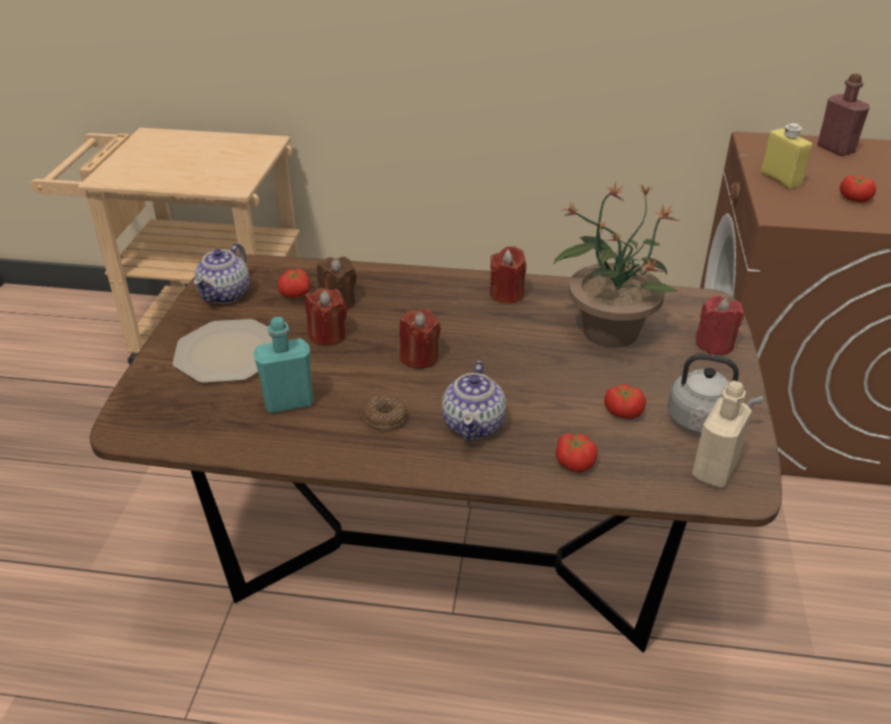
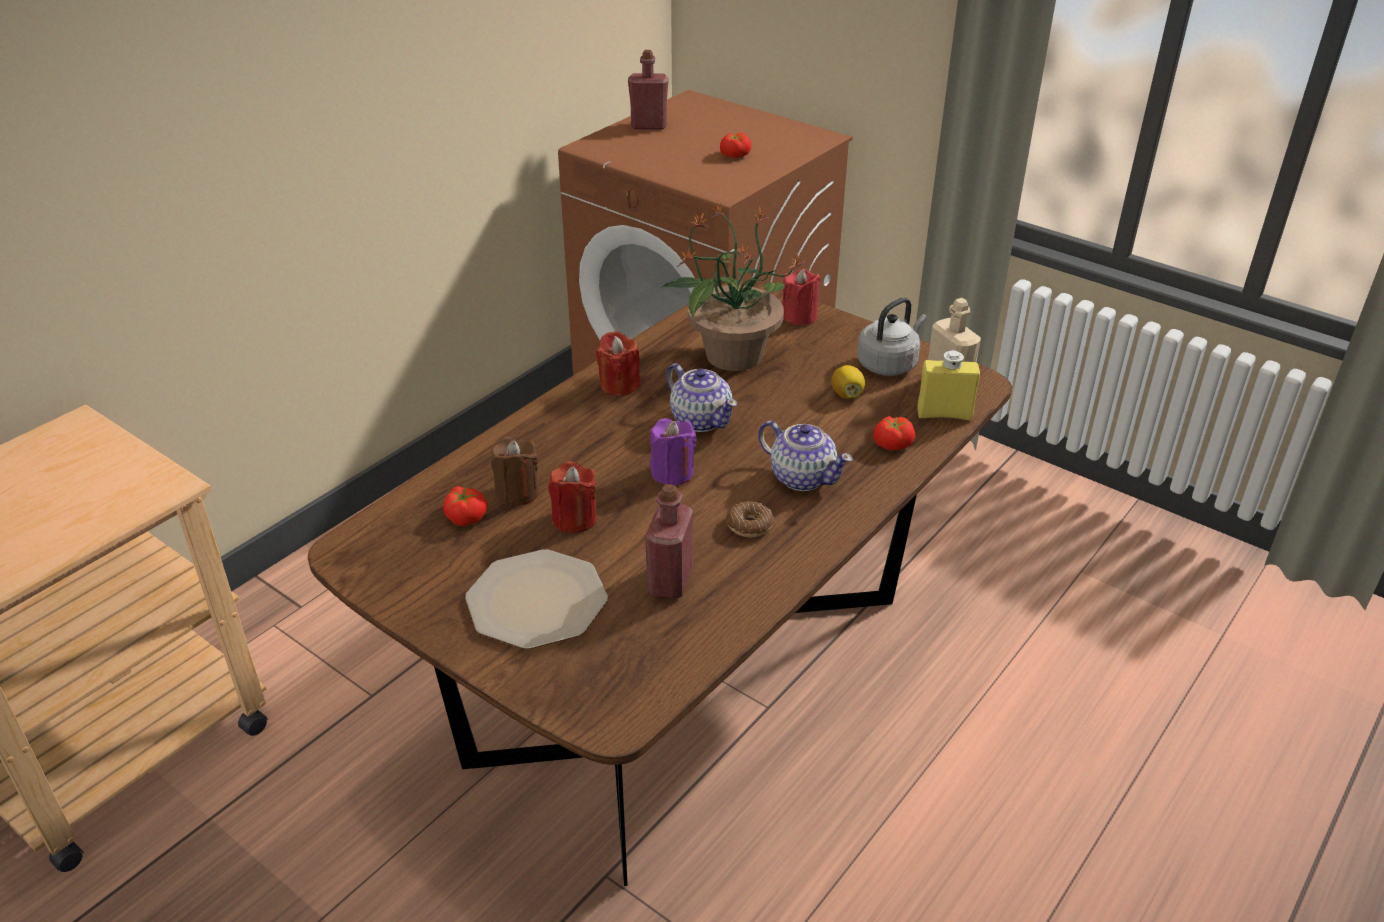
camera: 60 degrees left, 0 degrees up
teapot [193,243,249,304] -> teapot moved to [666,363,737,432]
turquoise bottle [254,317,314,413] -> red bottle [645,484,693,599]
red candle [399,309,441,369] -> purple candle [650,418,697,485]
tomato [604,384,646,419] -> lemon [831,365,865,399]
yellow bottle [761,123,813,189] -> yellow bottle moved to [917,350,980,420]

